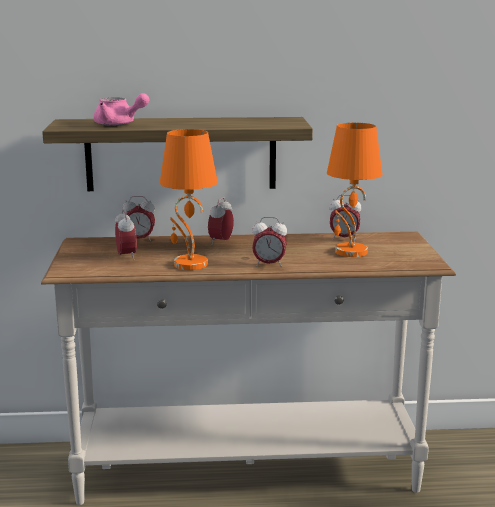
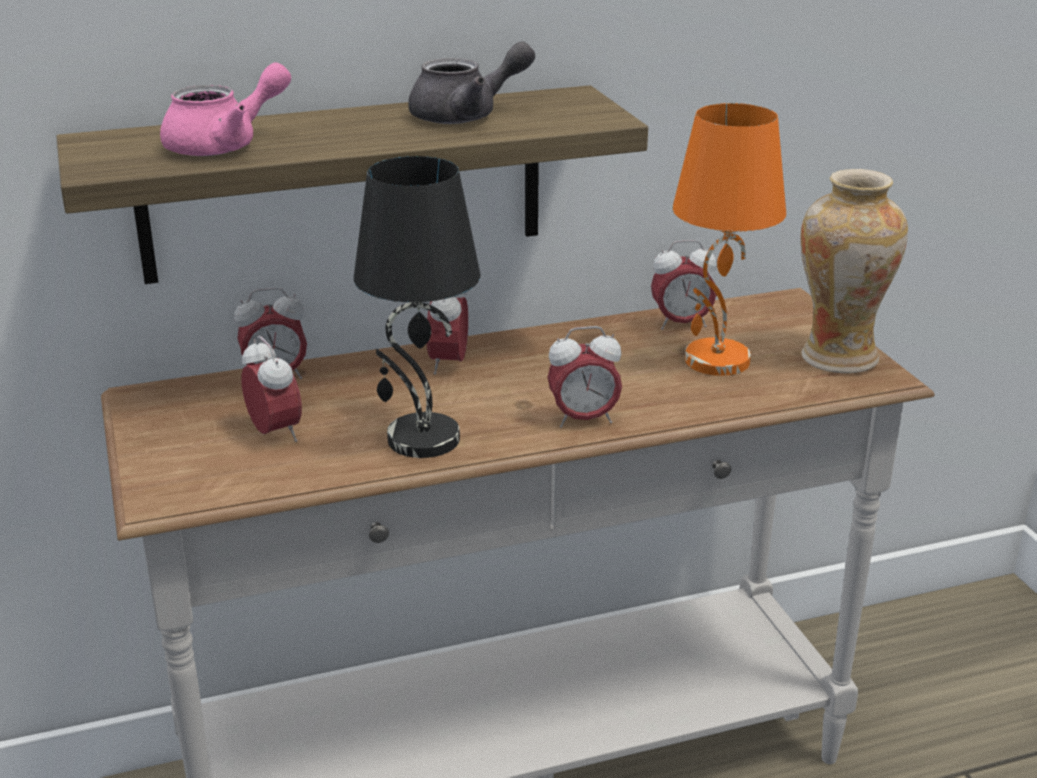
camera: 15 degrees left, 10 degrees up
pink teapot [94,93,149,126] -> pink teapot turned 45 degrees counterclockwise [160,62,291,156]
orange table lamp [160,129,218,270] -> black table lamp [354,156,481,458]
none -> grey teapot [408,41,535,124]
none -> vase [800,169,908,373]

